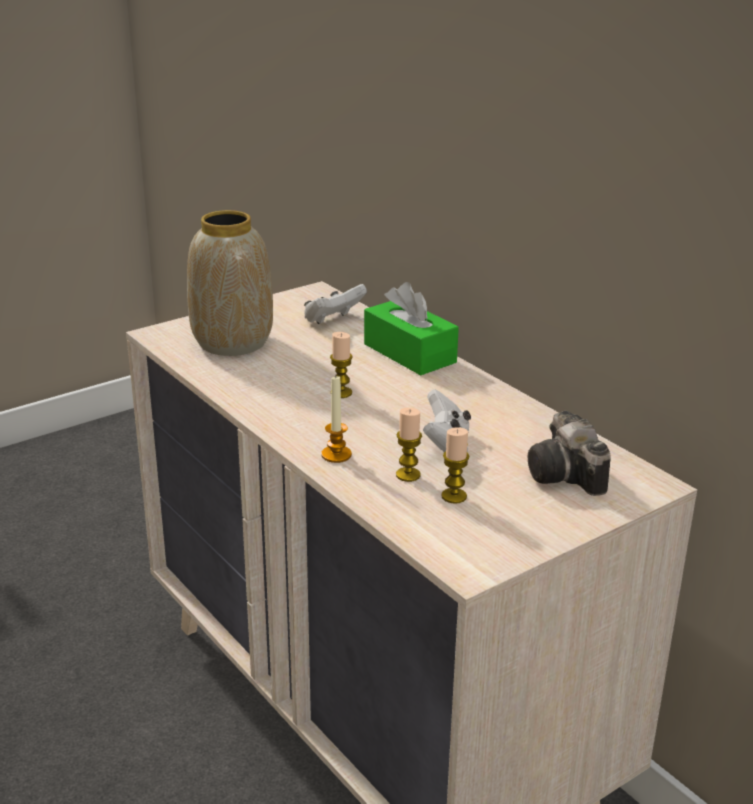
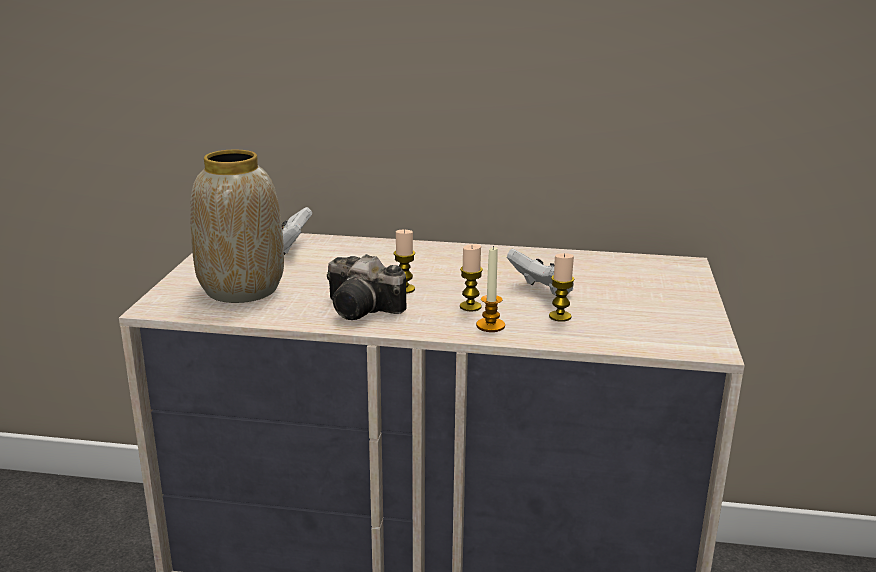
camera: 45 degrees left, 5 degrees down
green tissue box [364,282,459,375] -> none
candle [441,427,469,504] -> candle moved to [460,244,483,311]
camera [528,411,611,496] -> camera moved to [327,254,407,320]

